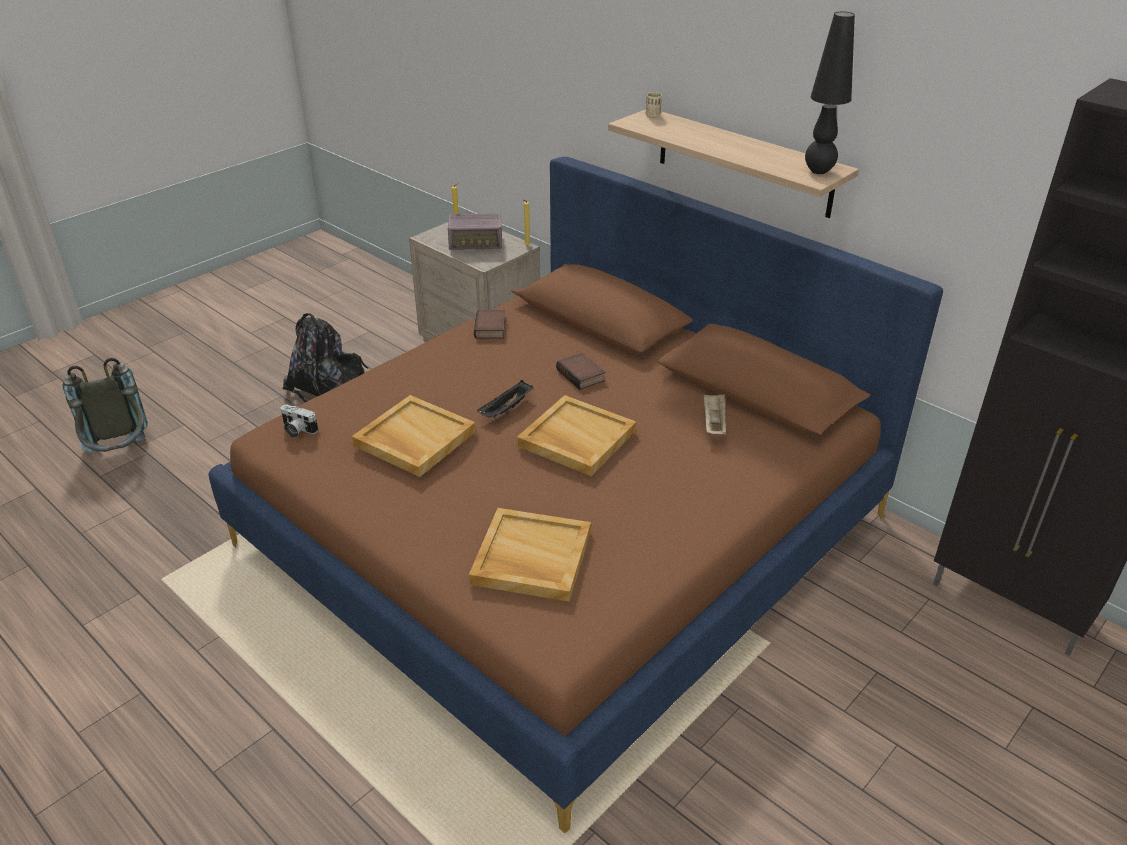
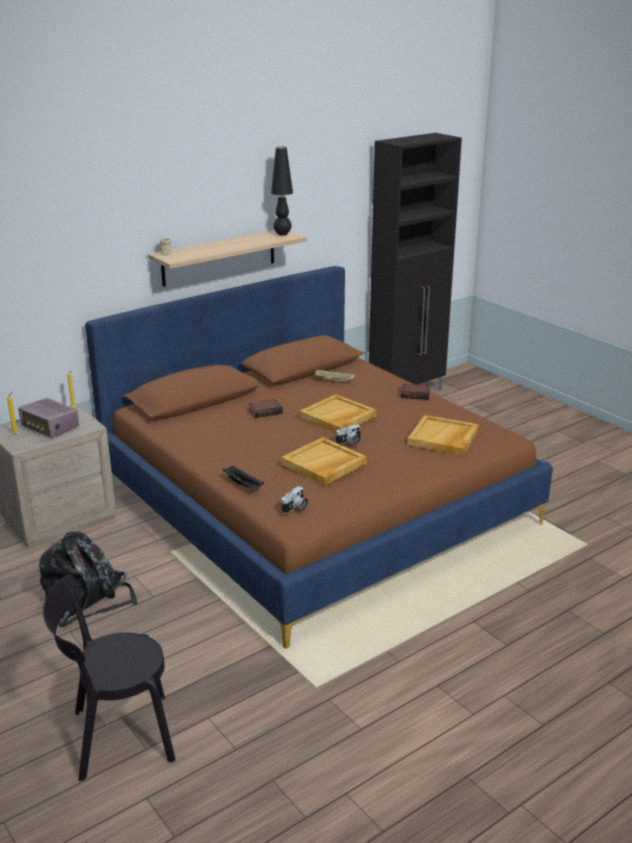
camera: 80 degrees left, 10 degrees down
grey backpack [63,358,148,452] -> black chair [43,575,175,781]
radio [448,213,502,250] -> radio turned 120 degrees clockwise [18,398,79,438]
book [474,310,505,339] -> book moved to [401,383,430,400]
black tray [477,380,533,418] -> black tray moved to [223,466,264,489]
none -> camera [336,424,361,445]

